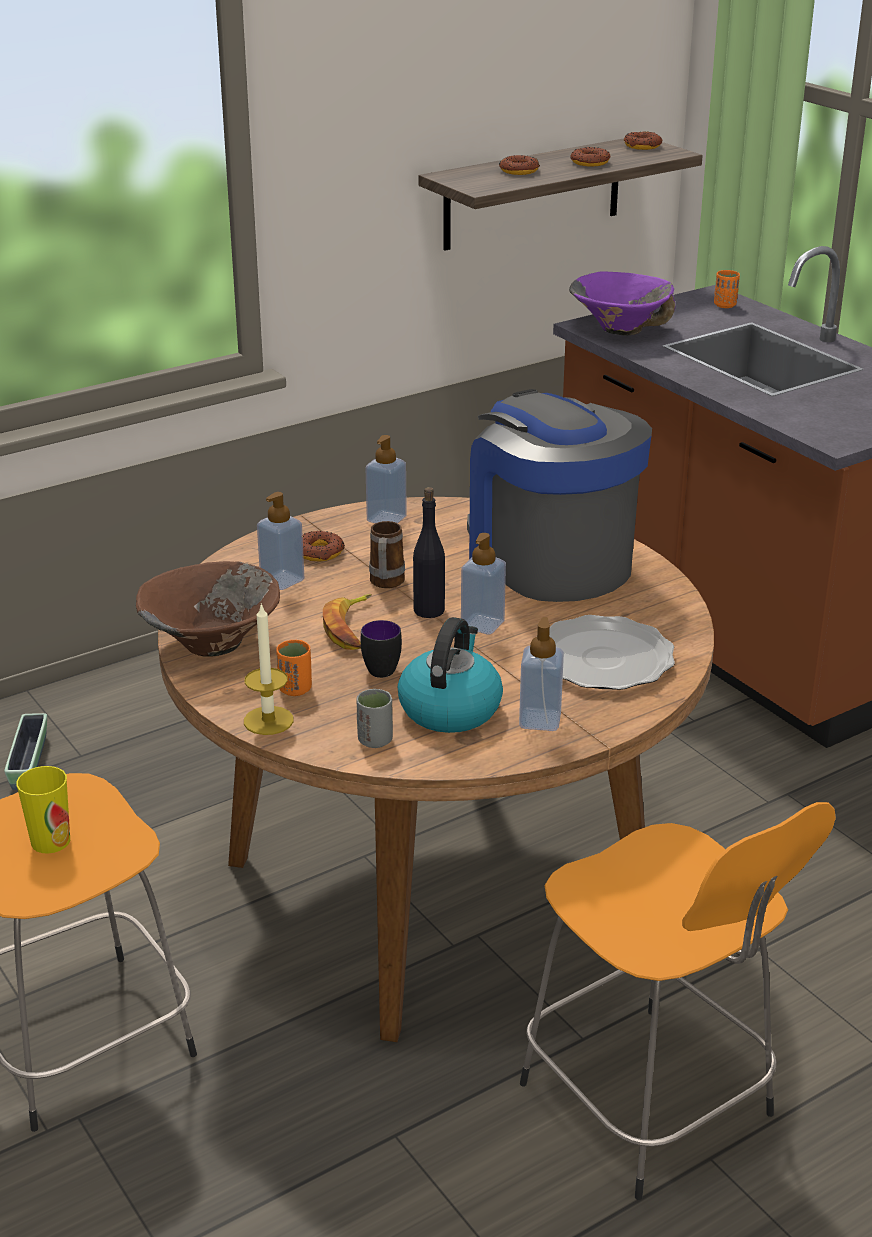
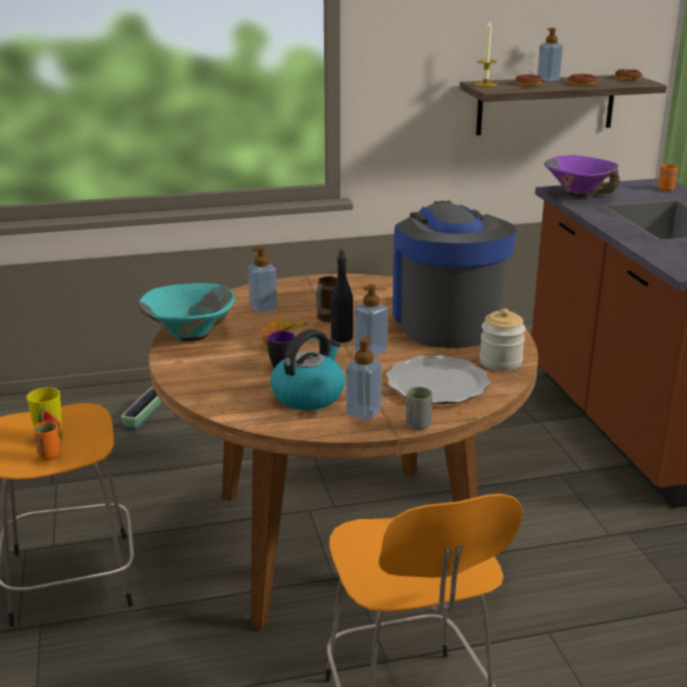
camera: 20 degrees right, 5 degrees down
brown bowl [136,561,280,657] -> turquoise bowl [138,283,235,341]
candle [244,603,294,735] -> candle moved to [474,19,497,87]
orange cup [276,640,312,696] -> orange cup moved to [33,421,61,461]
donut [303,531,345,562] -> none
grey cup [356,689,393,748] -> grey cup moved to [406,387,432,430]
soap dispenser [366,435,407,523] -> soap dispenser moved to [537,28,563,82]
none -> jar [480,308,526,371]

